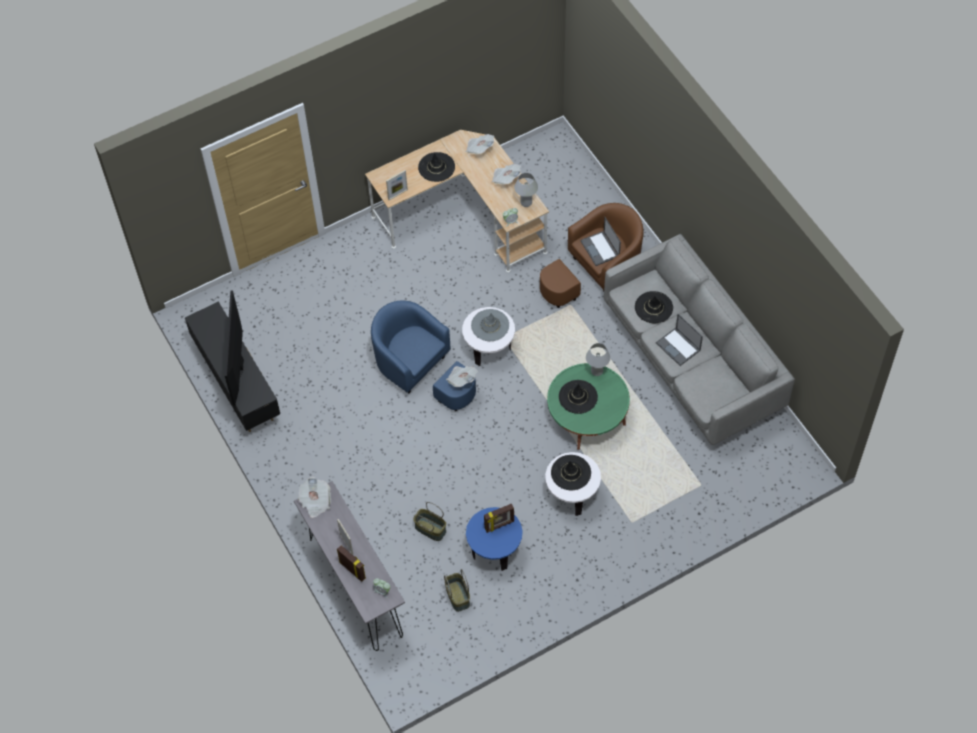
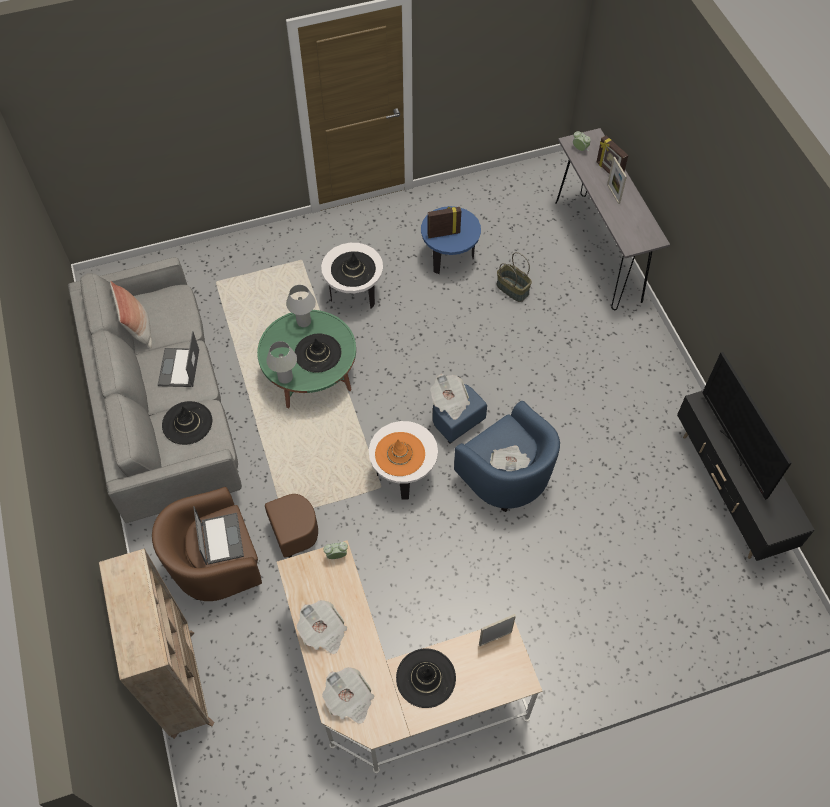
camera: 170 degrees left, 0 degrees up
television [225,291,244,405] -> television turned 150 degrees clockwise [702,352,792,500]
newspaper [298,477,331,518] -> newspaper moved to [490,445,530,471]
basket [444,569,470,612] -> none
grey hat [471,309,509,341] -> orange hat [375,432,425,476]
white table lamp [514,173,538,207] -> white table lamp moved to [286,285,316,327]
laptop [656,314,703,366] -> laptop turned 150 degrees counterclockwise [158,331,199,387]
none -> beige bookcase [99,548,215,739]
none -> pillow [110,281,152,349]

